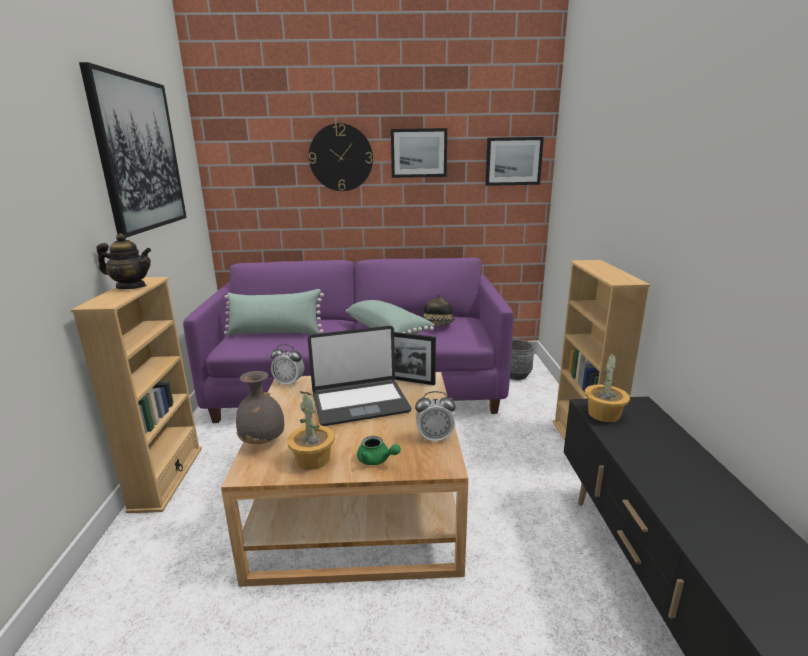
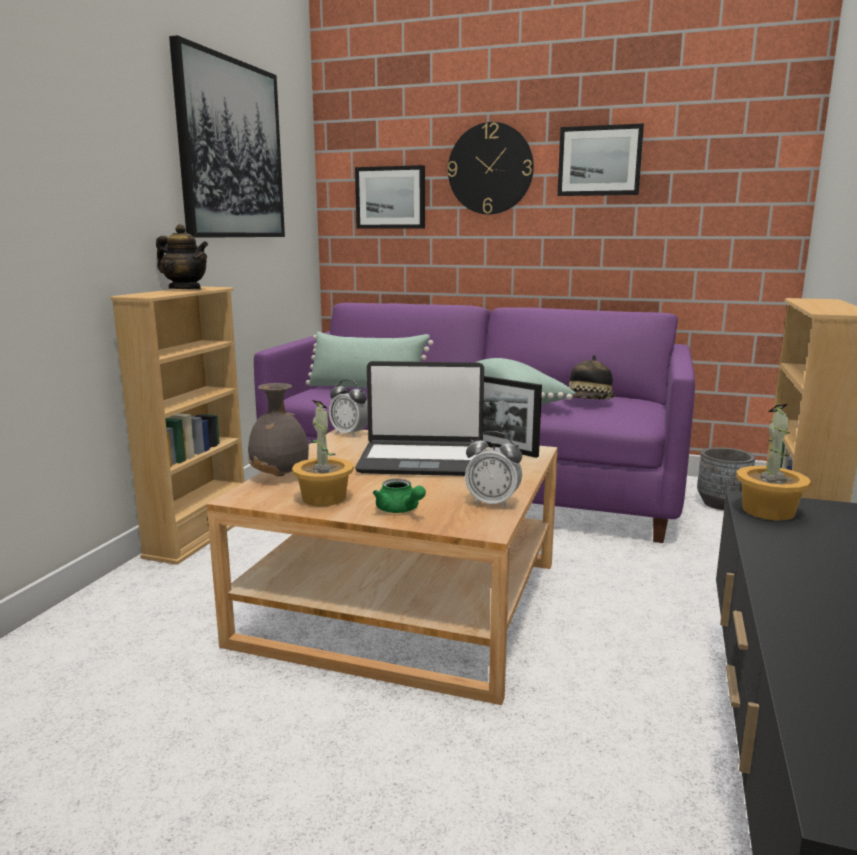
camera: 20 degrees right, 5 degrees down
picture [485,137,544,186] -> picture moved to [355,165,425,229]

